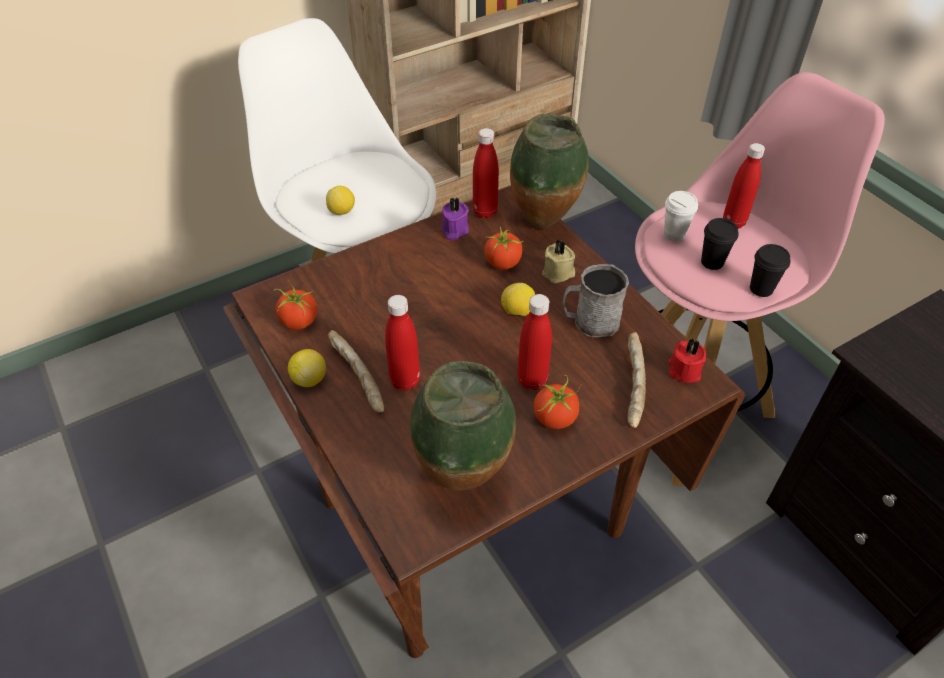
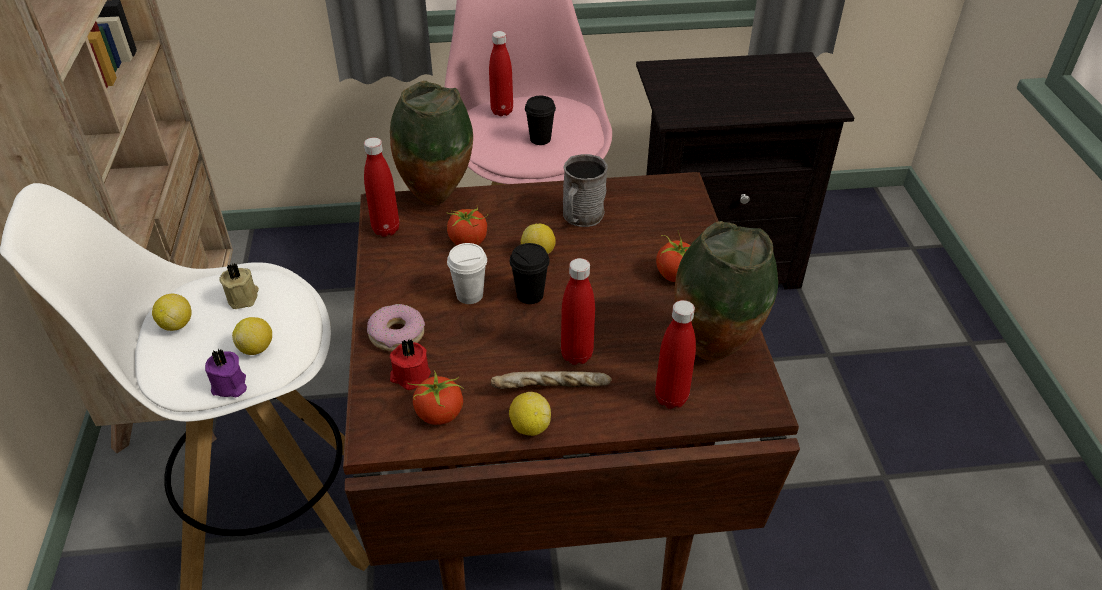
camera: 65 degrees left, 5 degrees down
purple candle [441,197,469,240] -> purple candle moved to [205,348,247,397]
red bottle [517,294,552,390] -> red bottle moved to [655,300,696,409]
beige candle [542,240,575,283] -> beige candle moved to [219,263,259,309]
bread [627,332,646,428] -> none
white cup [664,191,698,241] -> white cup moved to [447,243,487,304]
red candle [668,338,706,383] -> red candle moved to [390,339,431,390]
black cup [750,244,791,297] -> black cup moved to [510,243,550,304]
none -> lemon [152,294,191,331]
none -> donut [367,304,425,352]

